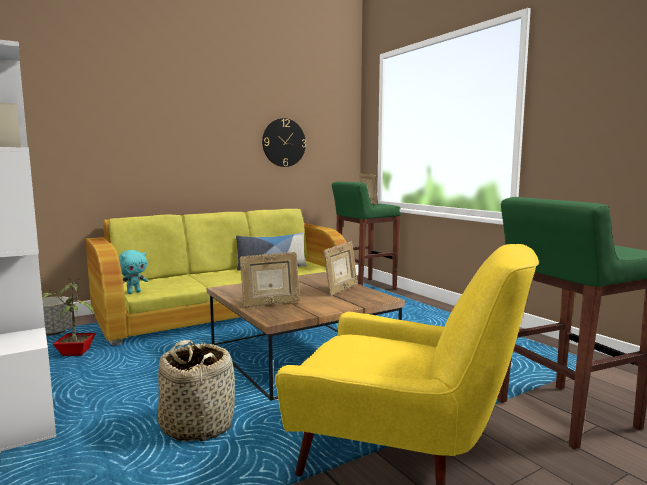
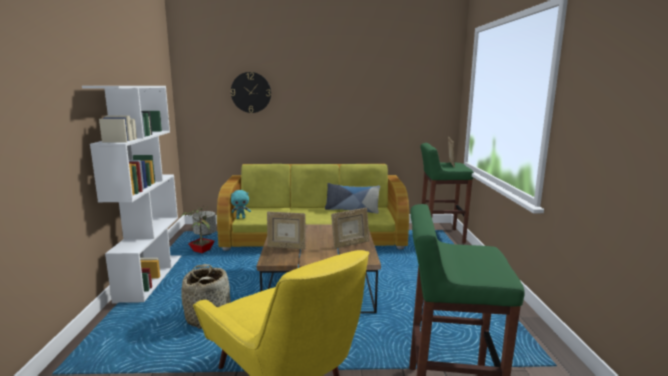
camera: 30 degrees right, 5 degrees up
wall clock [262,118,306,167] -> wall clock moved to [231,72,271,113]

